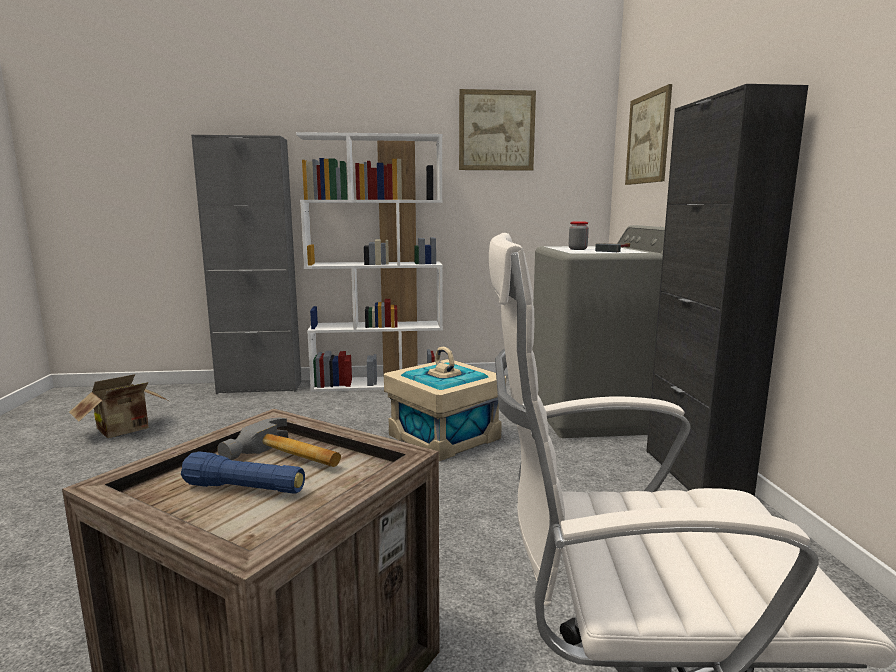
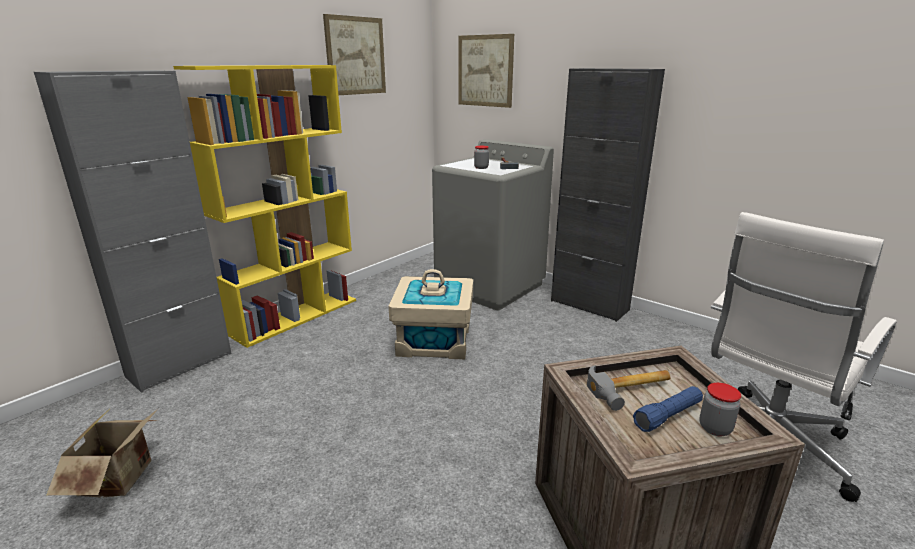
camera: 45 degrees left, 10 degrees up
white bookcase [296,132,443,392] -> yellow bookcase [173,65,356,348]
none -> jar [699,383,741,436]

